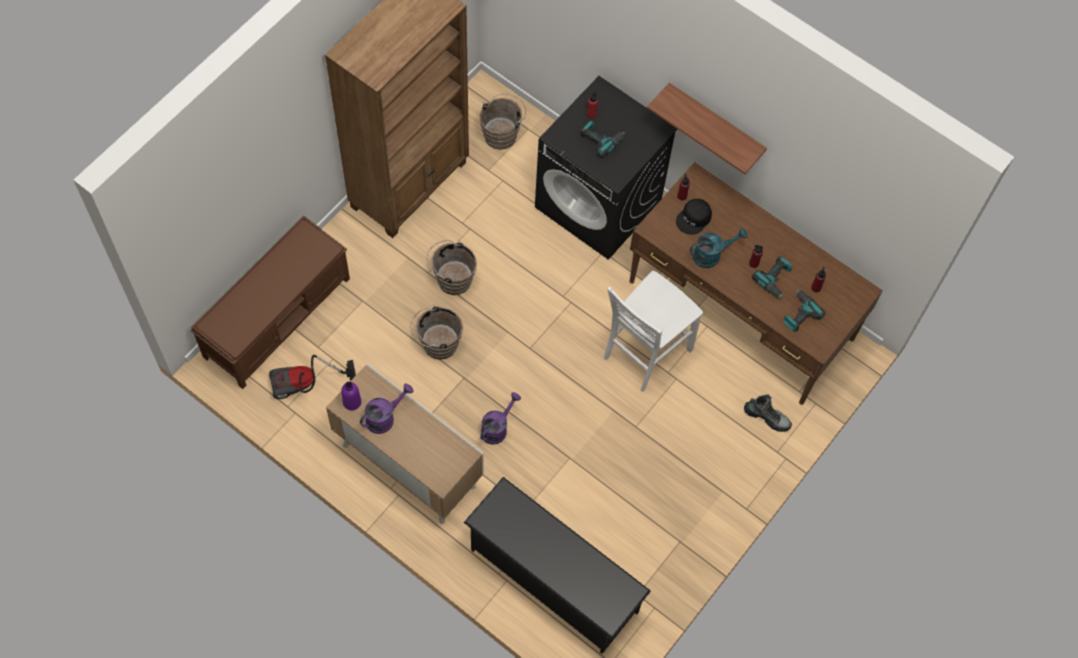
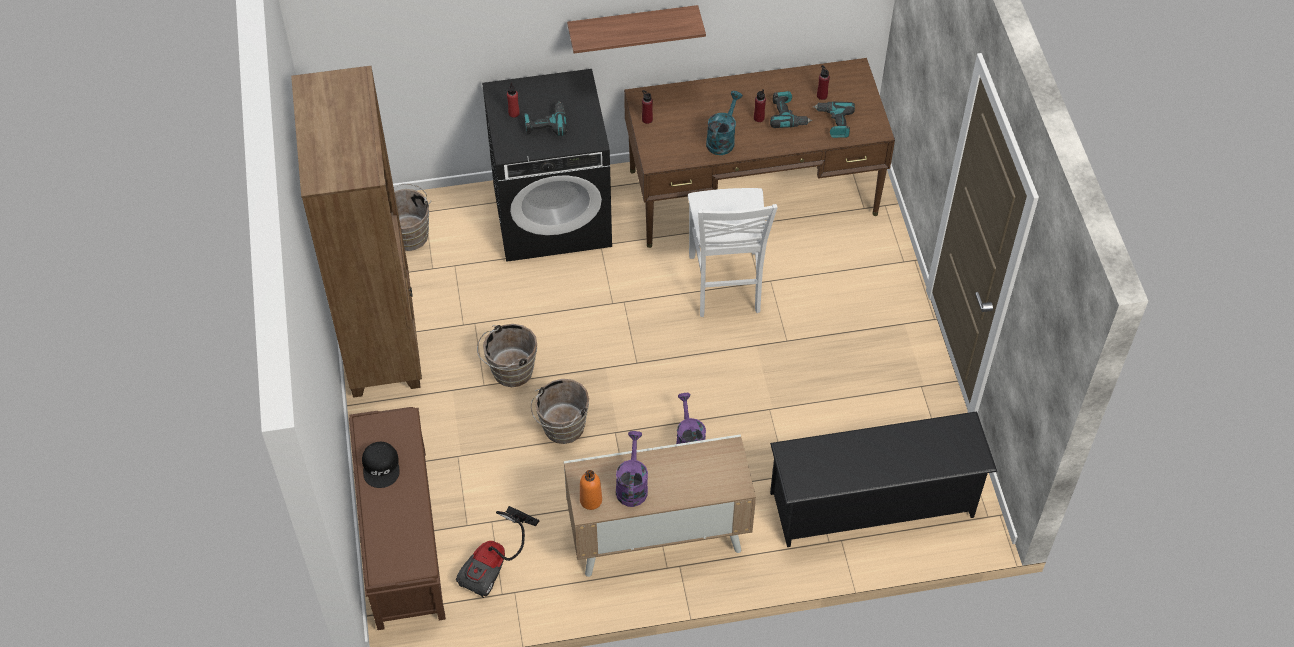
camera: 45 degrees left, 10 degrees down
purple bottle [341,382,361,411] -> orange bottle [580,470,602,510]
black cap [676,199,712,235] -> black cap moved to [362,442,400,488]
boot [744,394,792,432] -> none

